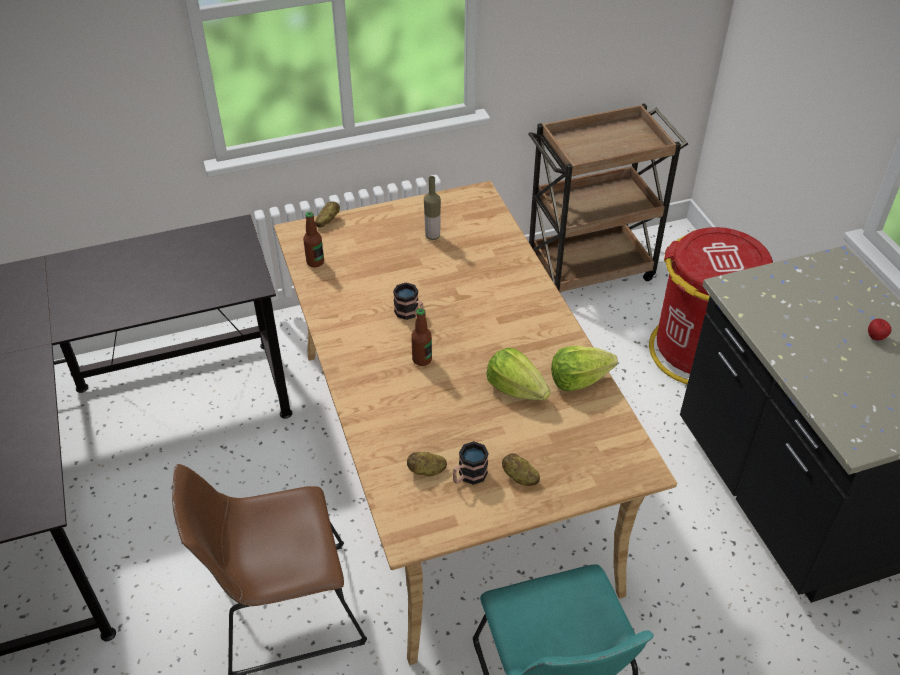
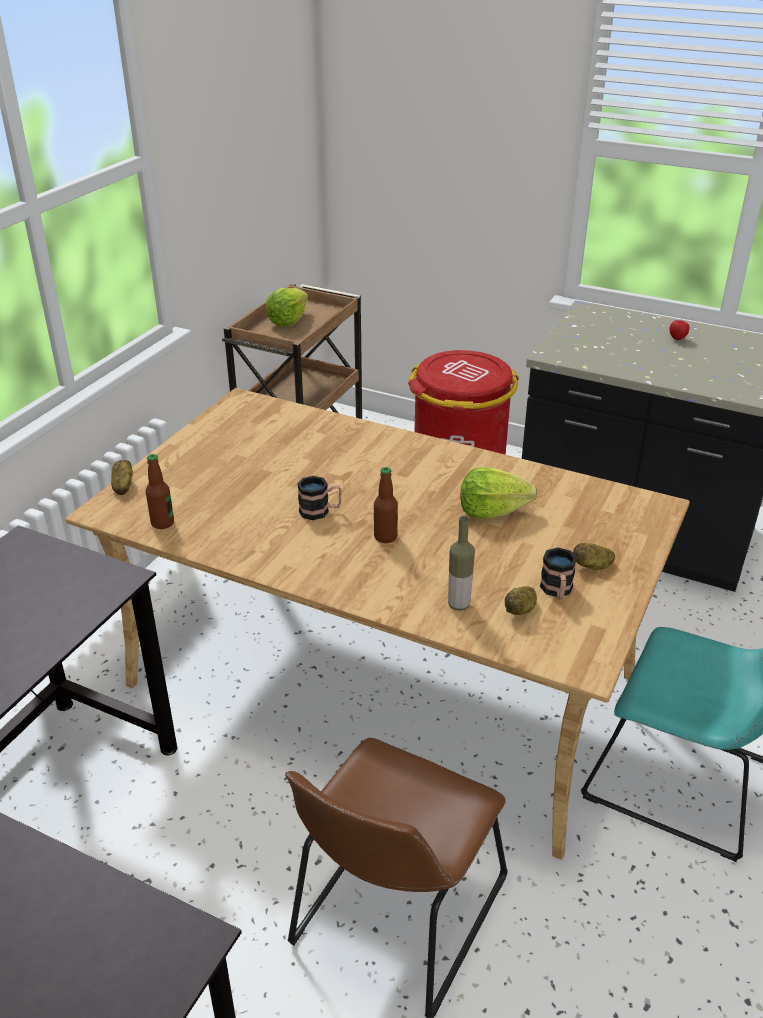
camera: 45 degrees left, 10 degrees down
bottle [424,176,441,240] -> bottle moved to [448,516,475,611]
lettuce [551,346,618,391] -> lettuce moved to [266,288,308,327]

